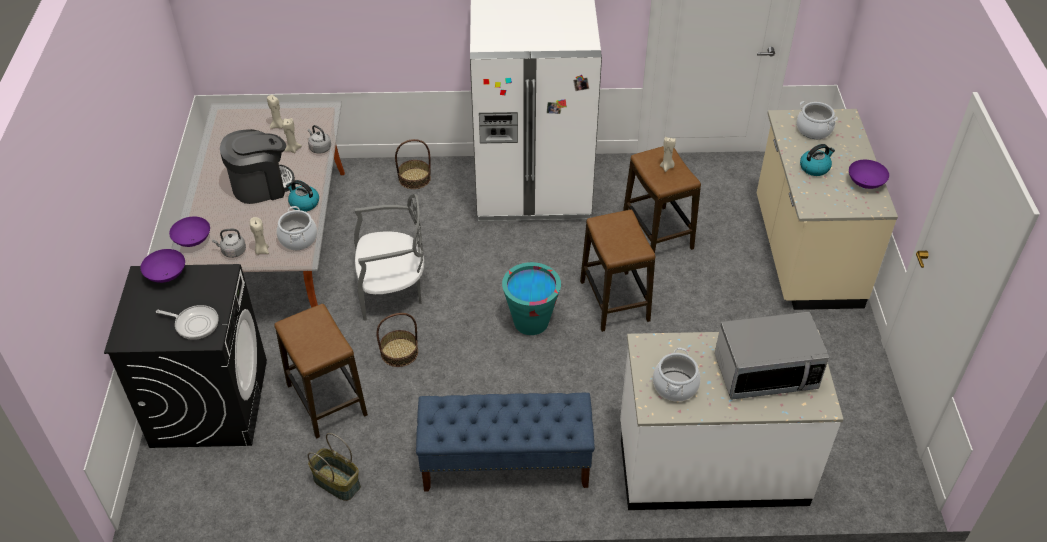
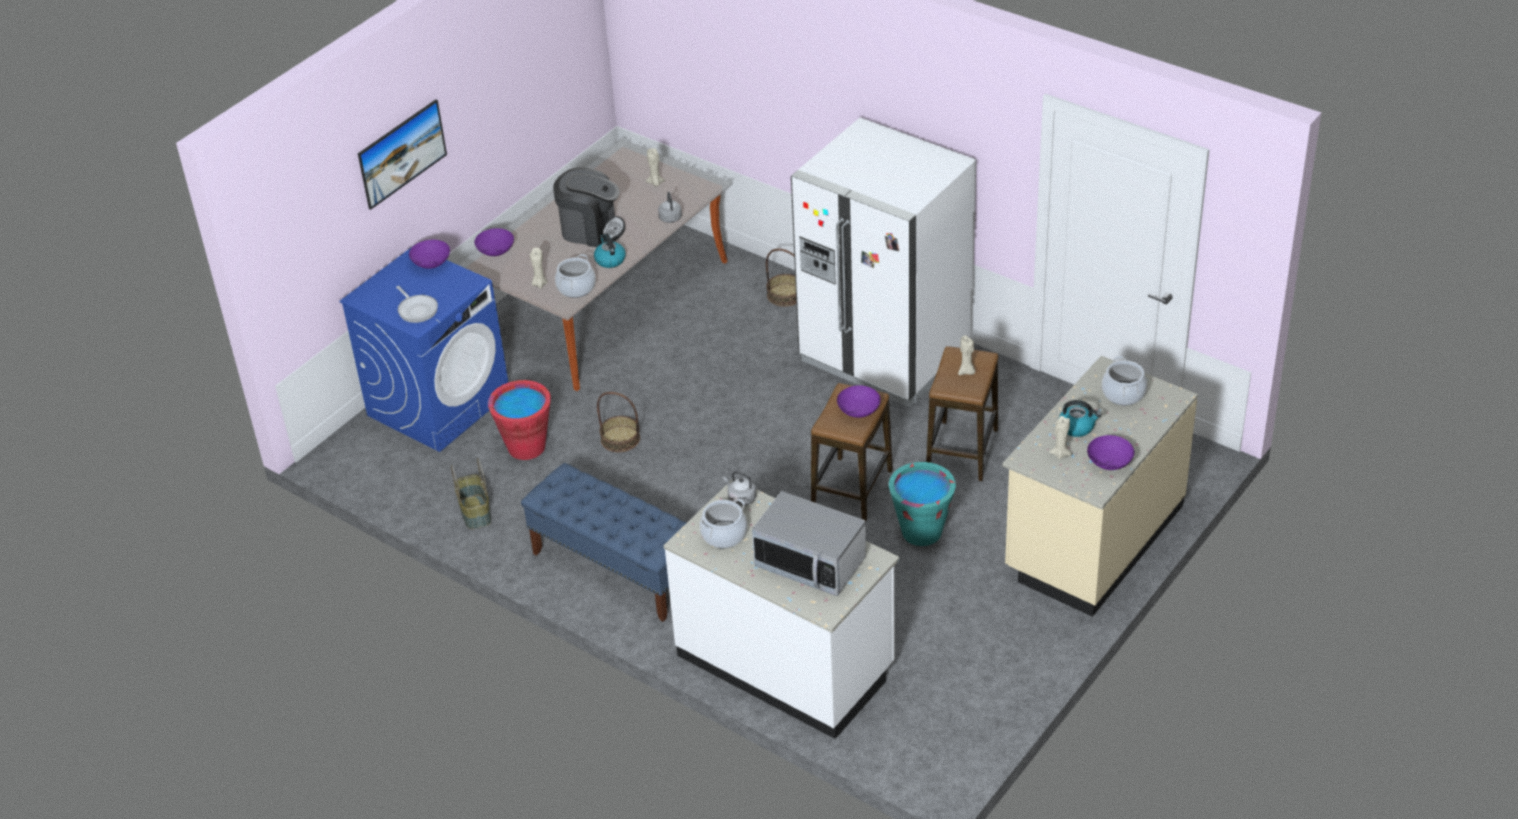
camera: 40 degrees right, 5 degrees down
black washing machine [104,264,267,448] -> blue washing machine [339,246,508,452]
grey kettle [212,229,246,258] -> grey kettle moved to [723,471,756,506]
stool [274,303,368,438] -> red bucket [488,380,551,460]
beige candle [283,118,302,153] -> beige candle moved to [1049,416,1072,460]
grey chair [354,194,424,321] -> none
turquoise bucket [502,262,561,335] -> turquoise bucket moved to [889,462,956,546]
none -> picture [358,99,447,210]
none -> purple bowl [837,385,881,418]

